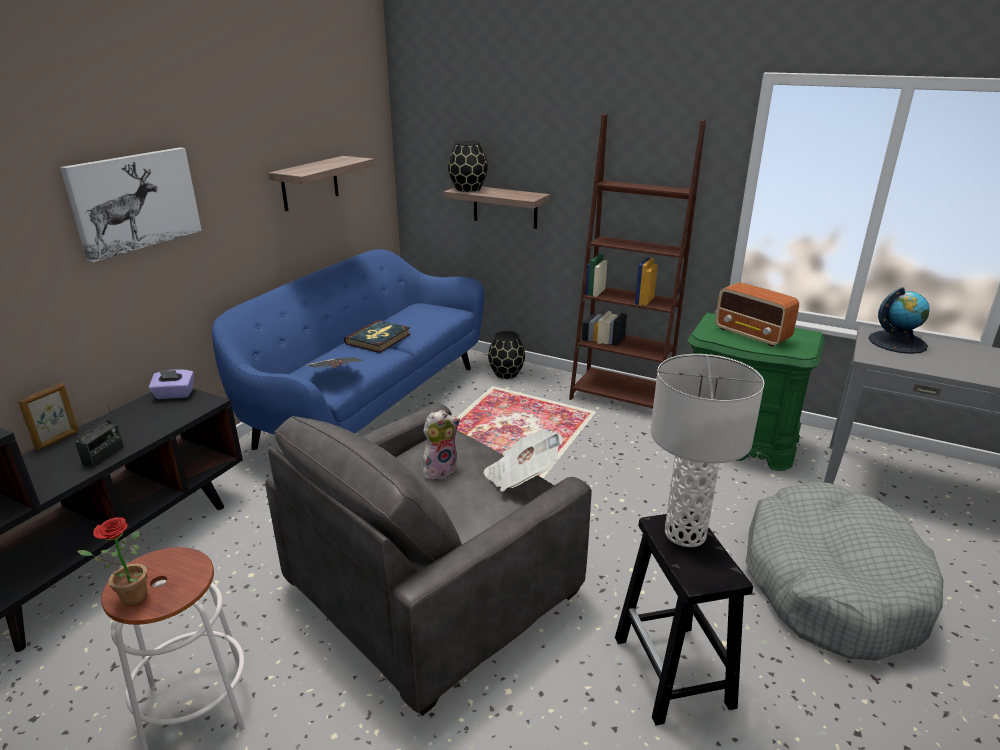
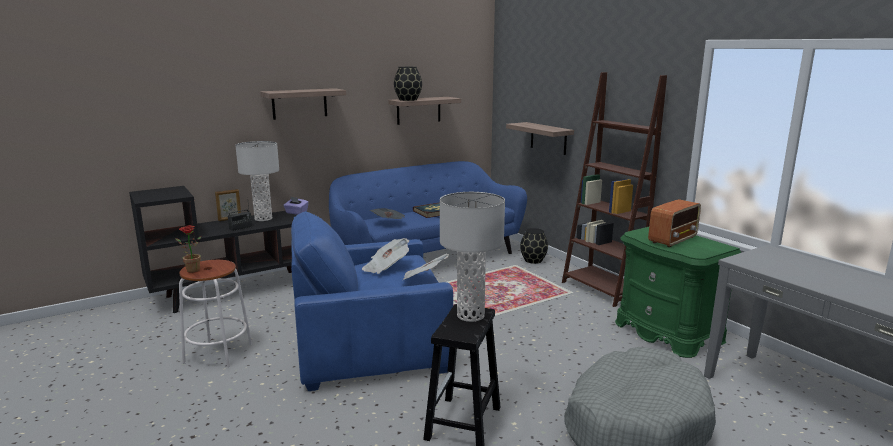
camera: 30 degrees right, 10 degrees down
picture [60,147,202,262] -> shelf [260,88,346,120]
grey armchair [265,403,592,716] -> blue armchair [291,211,453,391]
plush toy [423,410,460,482] -> newspaper [362,238,409,274]
black vase [448,141,488,192] -> black vase moved to [394,67,422,101]
radio [715,282,799,347] -> radio turned 120 degrees counterclockwise [648,199,701,247]
globe [869,287,930,354] -> none
none -> white table lamp [235,141,279,221]

